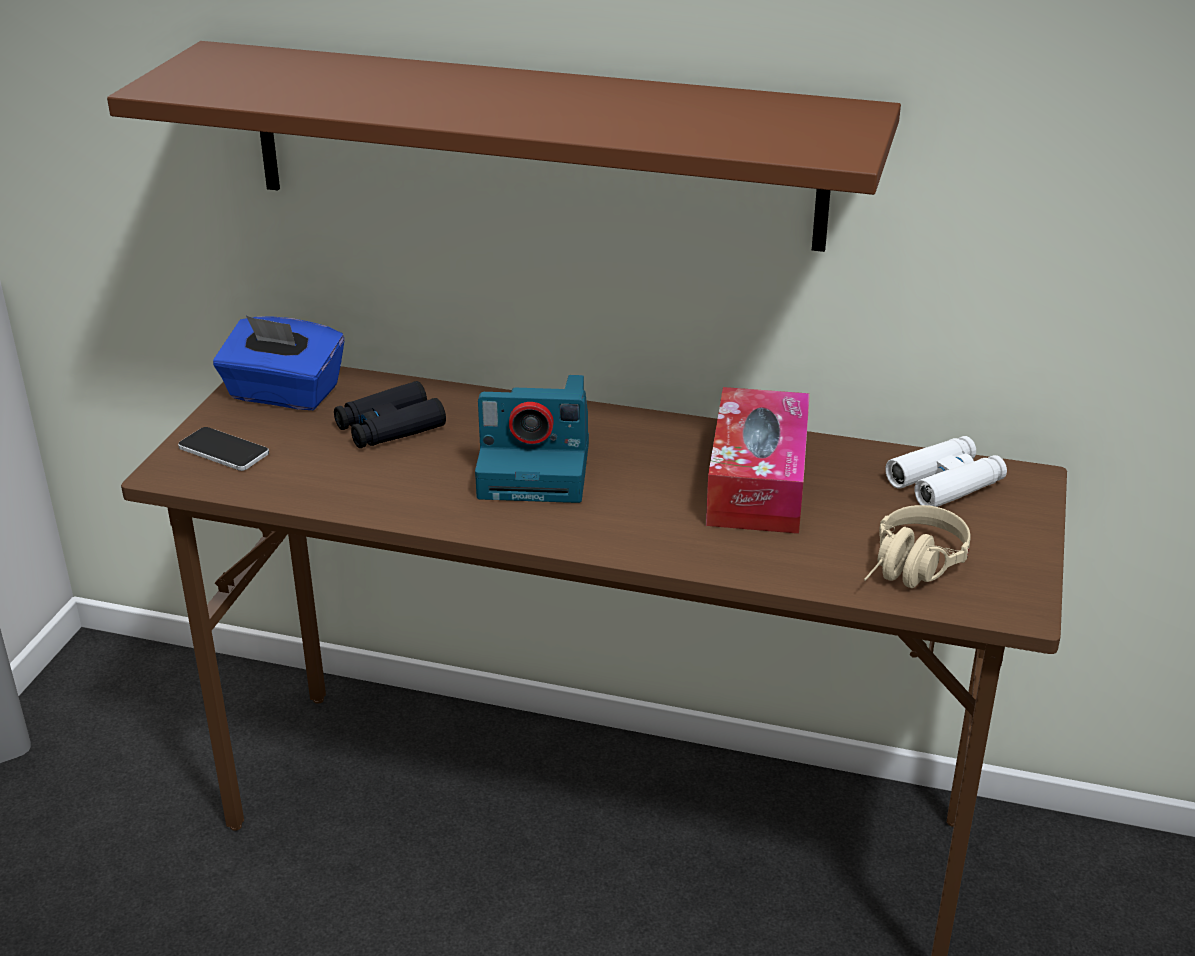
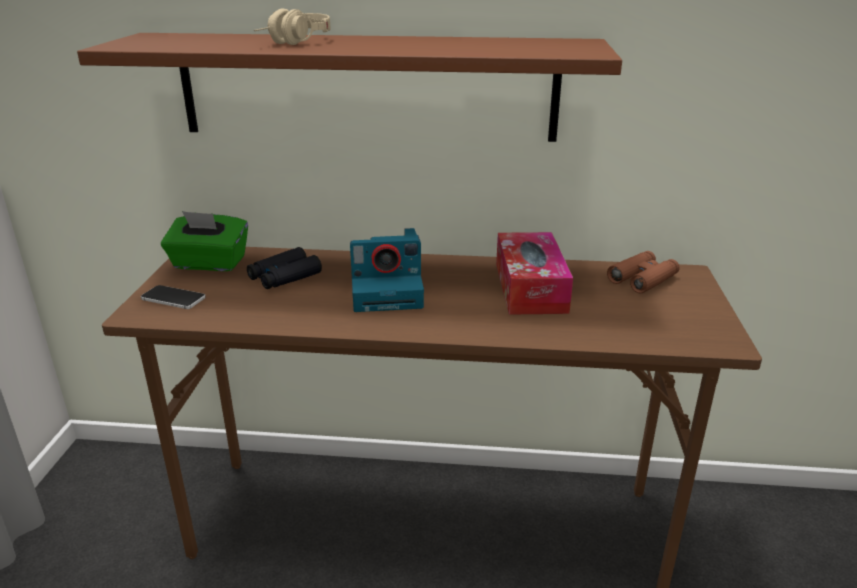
camera: 10 degrees left, 5 degrees down
blue tissue box [213,316,345,410] -> green tissue box [161,211,248,271]
beige headphones [864,505,971,588] -> beige headphones moved to [254,9,331,45]
white binoculars [885,436,1007,507] -> brown binoculars [607,251,680,294]

